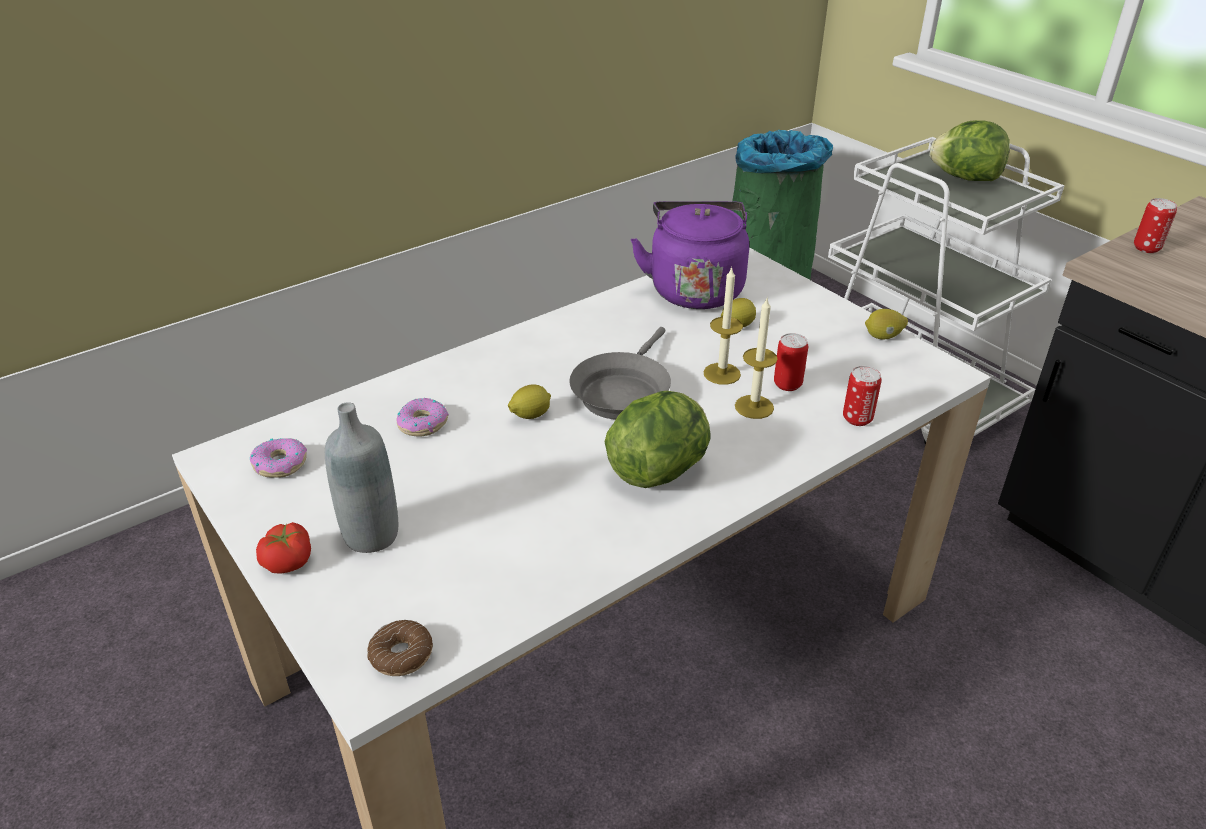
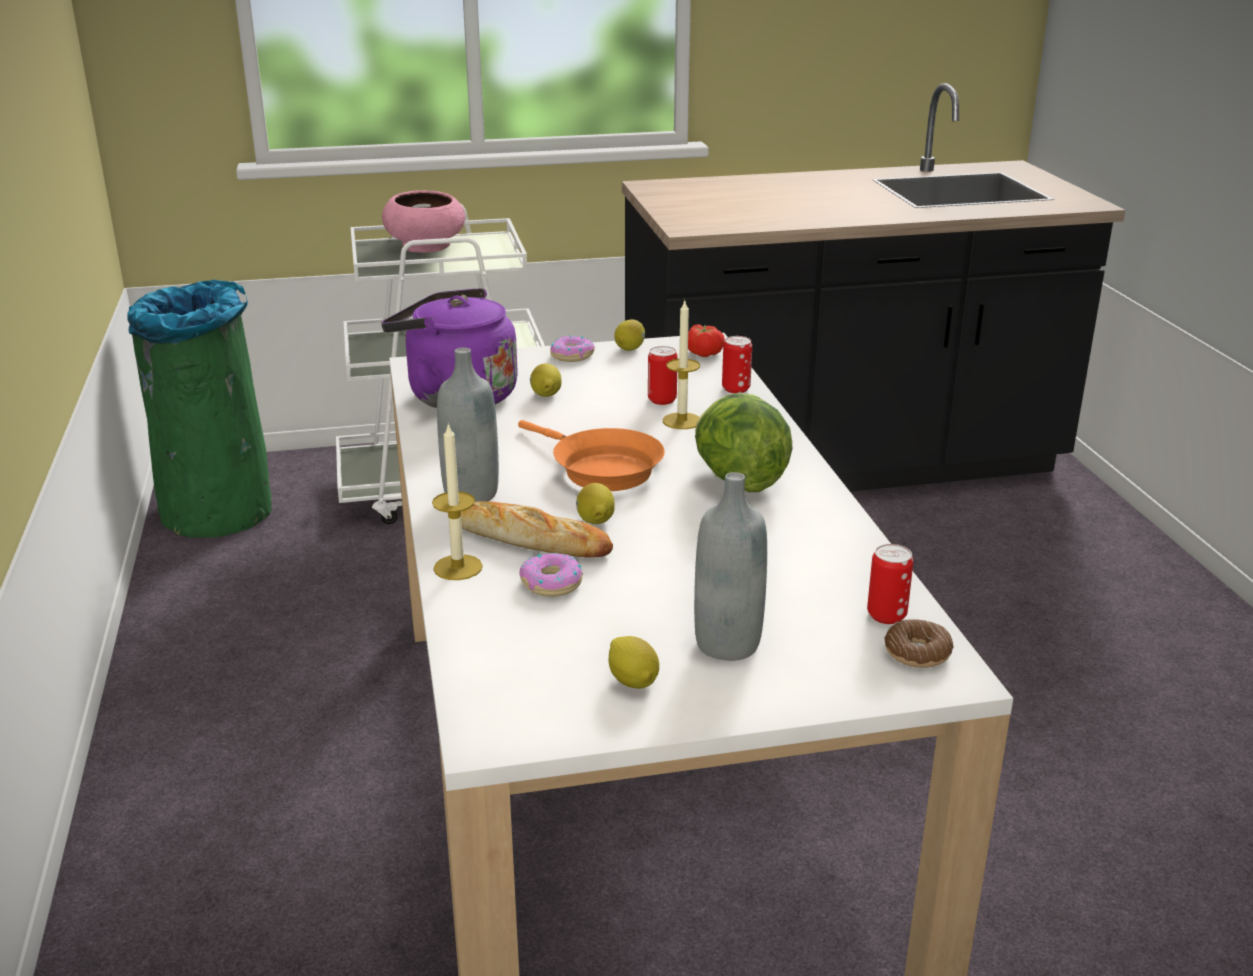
camera: 65 degrees left, 10 degrees down
donut [250,438,307,478] -> donut moved to [550,336,595,362]
tomato [256,522,311,574] -> tomato moved to [688,324,725,357]
grey frying pan [569,327,671,420] -> orange frying pan [518,420,665,491]
candle [704,266,743,385] -> candle moved to [432,423,483,580]
lettuce [929,120,1010,181] -> pink bowl [382,190,465,253]
can [1134,198,1177,253] -> can moved to [867,544,913,624]
none -> grey bottle [437,348,499,502]
none -> bread [461,501,613,557]
none -> lemon [609,636,659,689]

